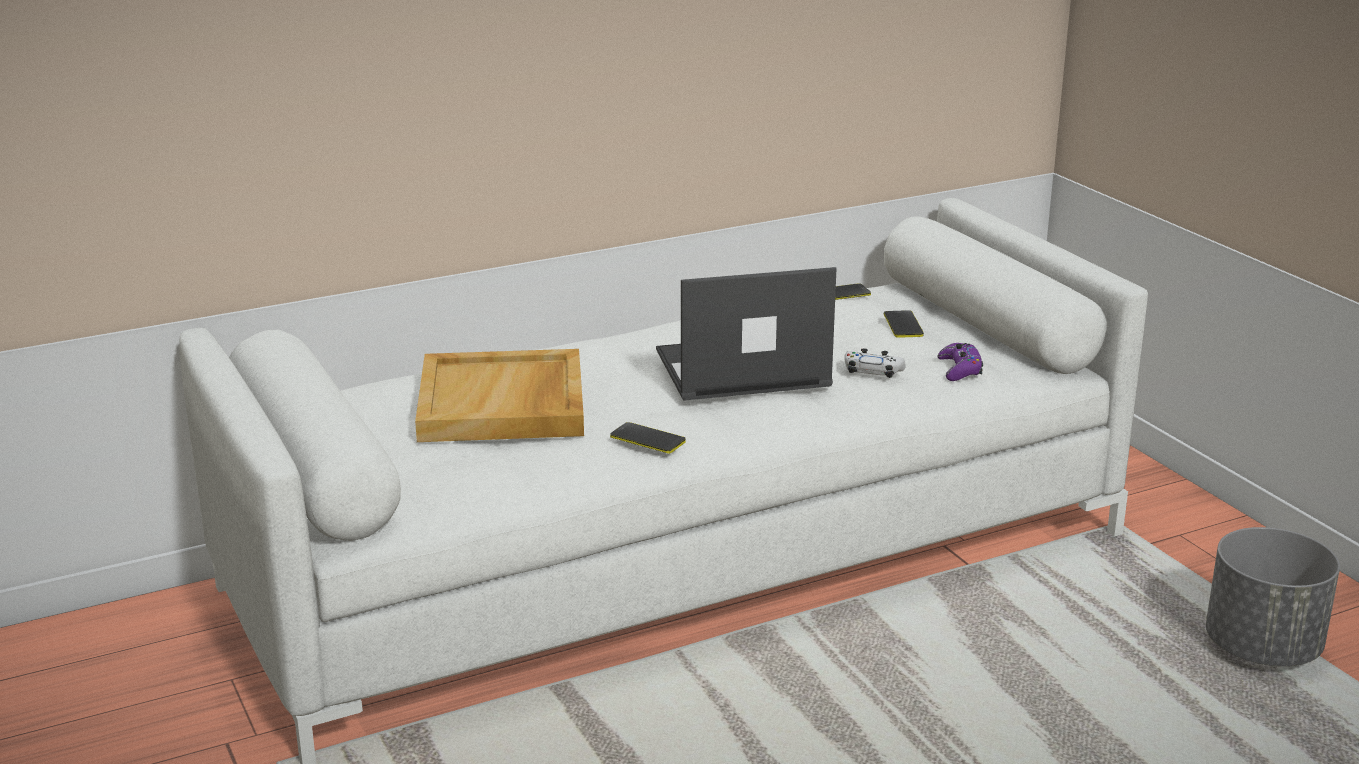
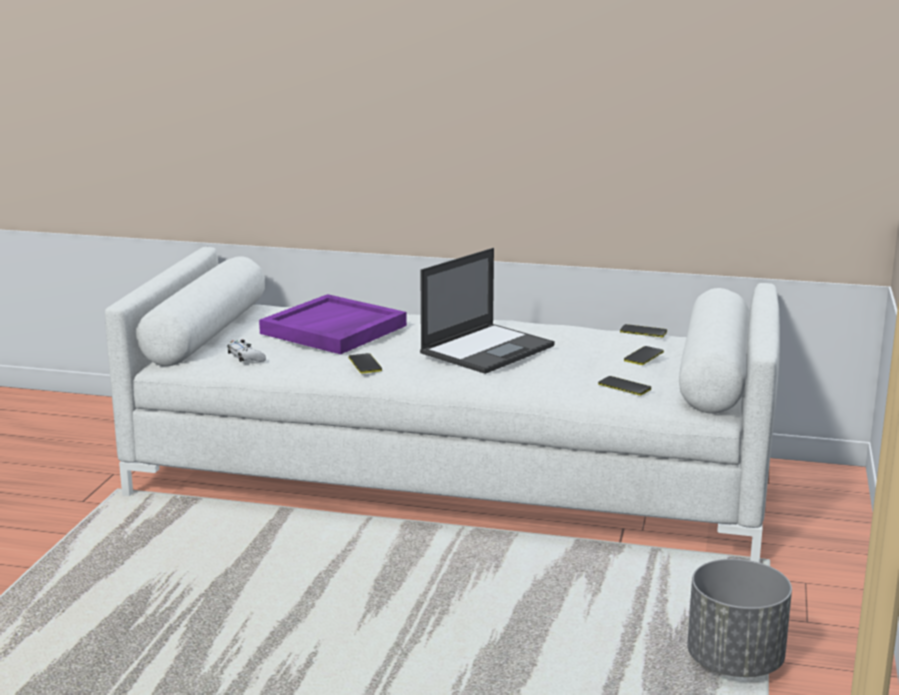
camera: 40 degrees right, 5 degrees down
beige tray [415,349,584,442] -> purple tray [259,294,407,354]
laptop [656,267,837,401] -> laptop turned 105 degrees clockwise [420,248,555,374]
white game controller [844,348,906,378] -> white game controller moved to [227,340,266,362]
purple game controller [938,343,983,381] -> phone [598,376,651,396]

